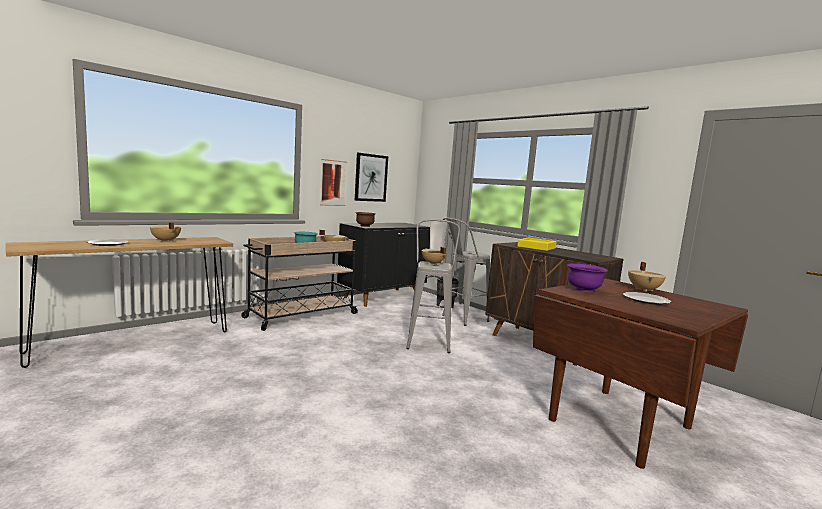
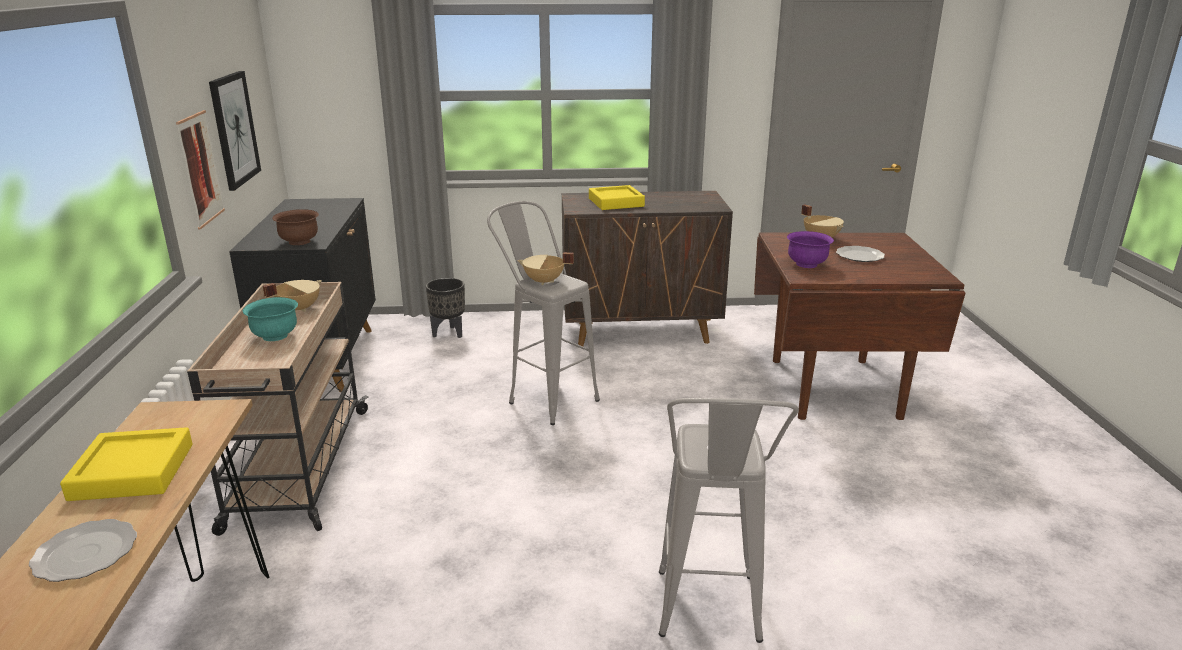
camera: 50 degrees left, 15 degrees up
beige cooking pot [150,222,181,242] -> yellow tray [60,427,192,501]
grey stool [442,218,490,326] -> grey stool moved to [659,398,799,643]

